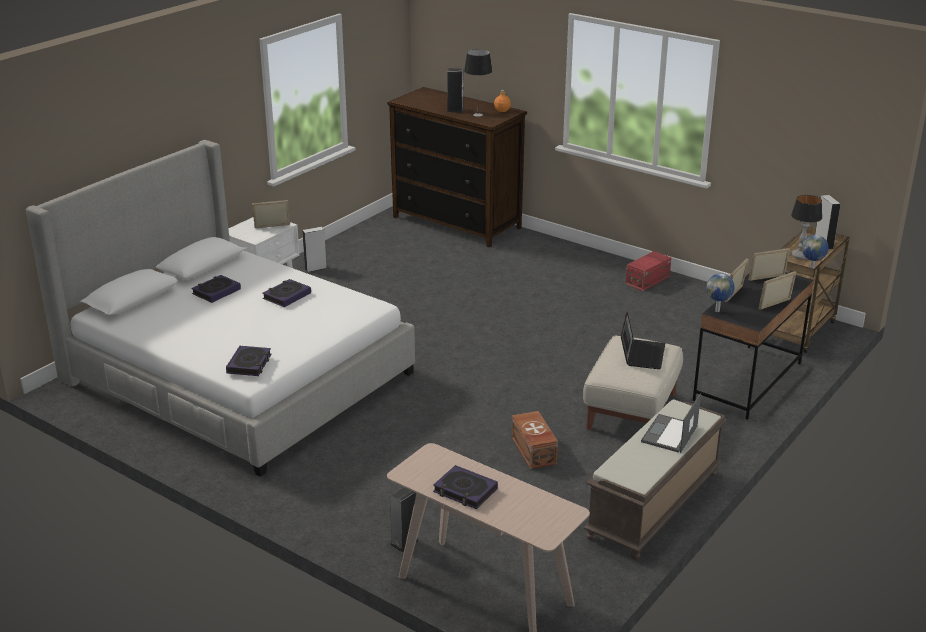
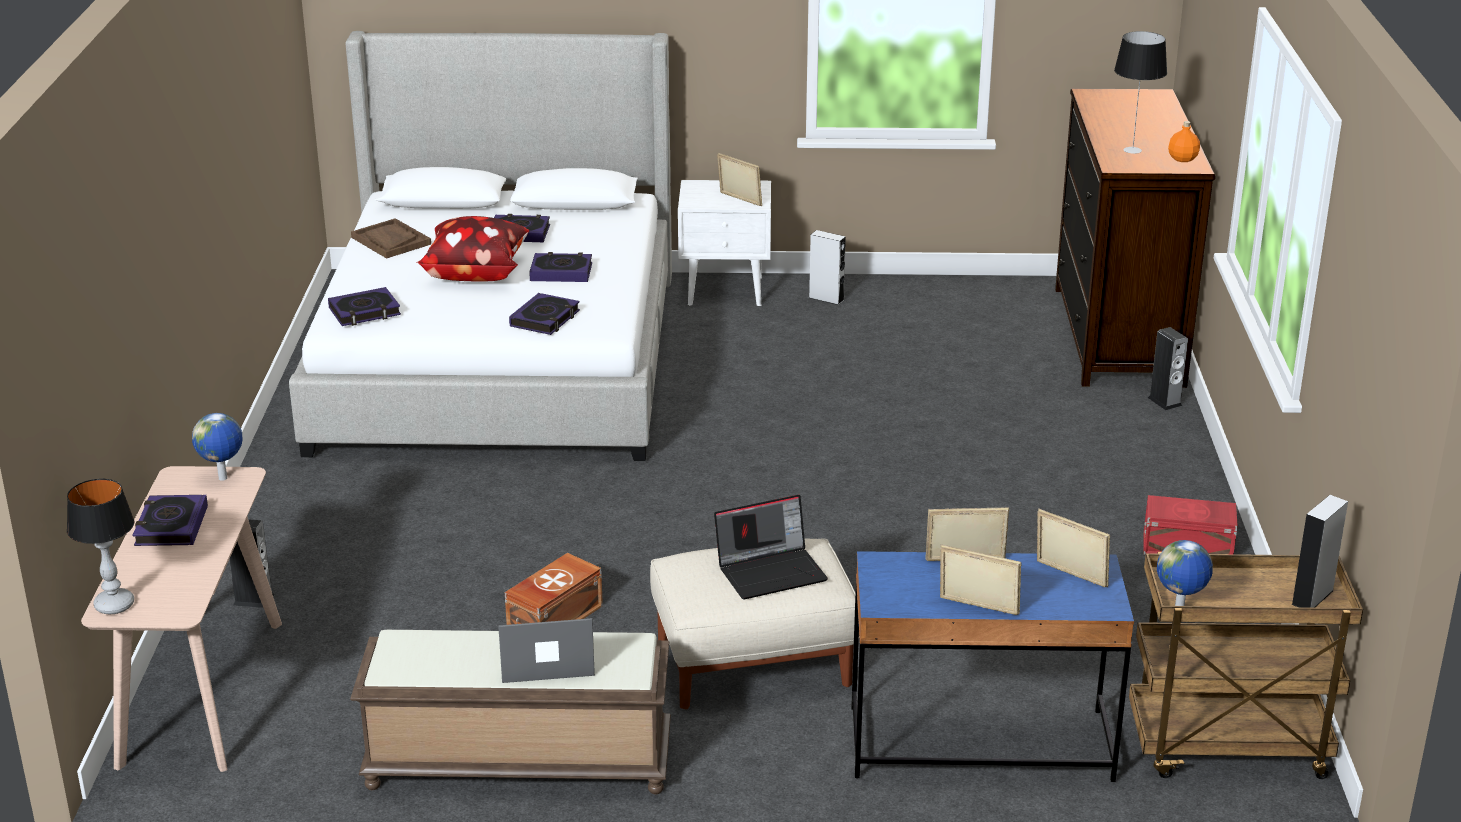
camera: 55 degrees right, 0 degrees up
speaker [447,68,464,113] -> speaker moved to [1148,327,1188,410]
black desk [693,272,814,420] -> blue desk [851,551,1134,782]
globe [706,274,735,312] -> globe moved to [192,413,242,481]
table lamp [791,195,822,259] -> table lamp moved to [67,479,134,614]
none -> brown tray [351,218,431,259]
none -> pillow [417,216,529,282]
none -> book [509,293,580,335]

